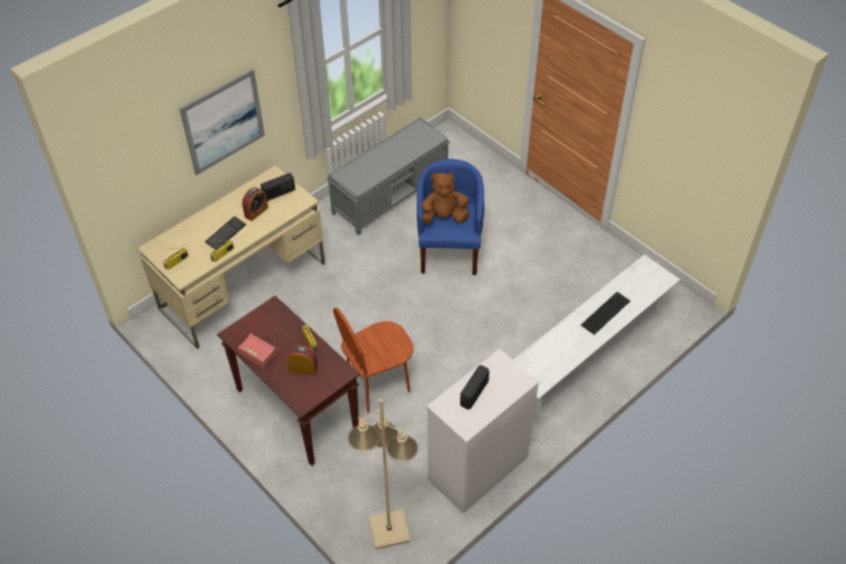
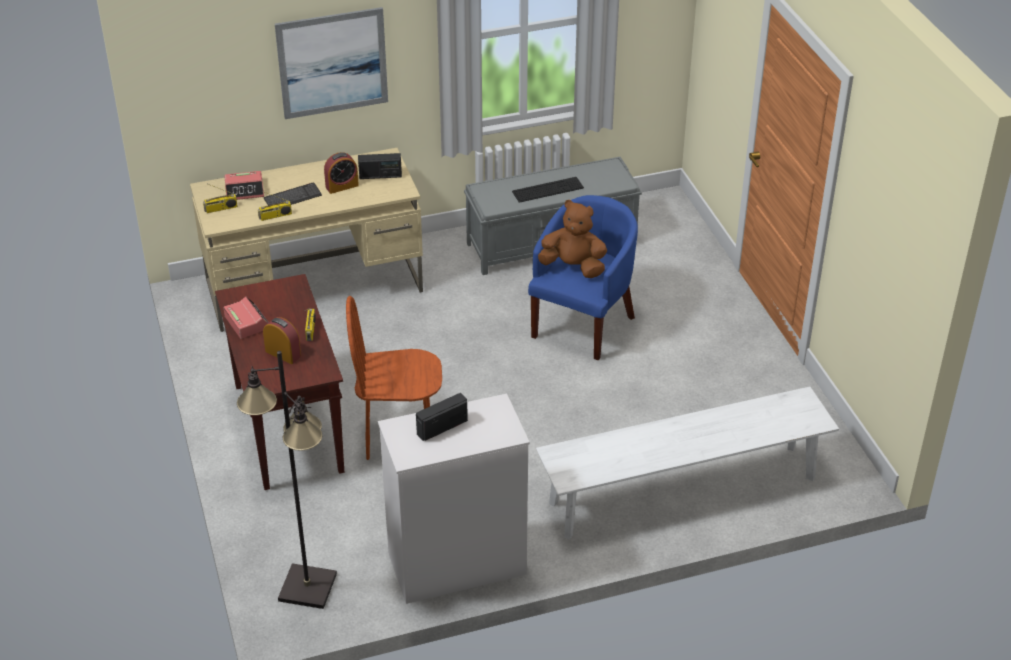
camera: 25 degrees right, 10 degrees down
beige floor lamp [348,399,418,549] -> black floor lamp [237,351,337,609]
keyboard [581,292,630,335] -> keyboard moved to [512,177,584,203]
none -> alarm clock [224,171,264,200]

